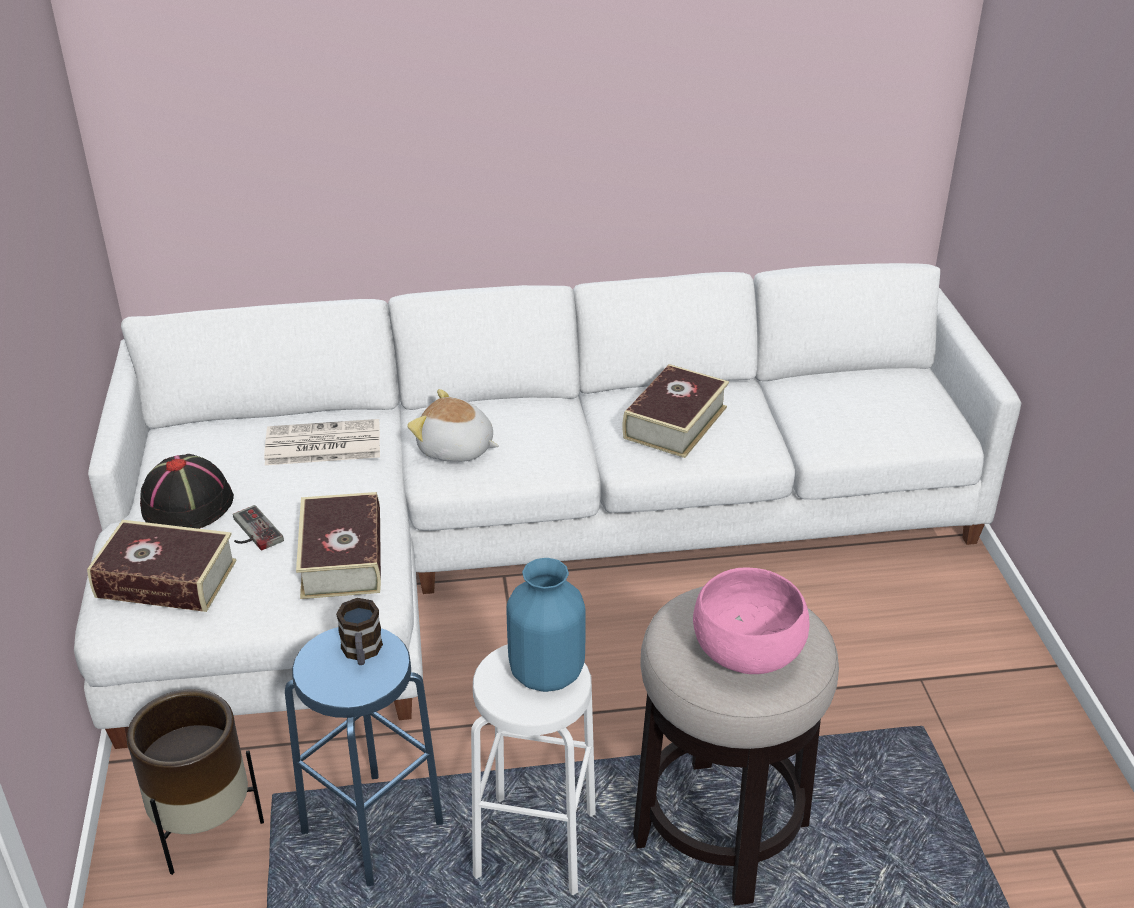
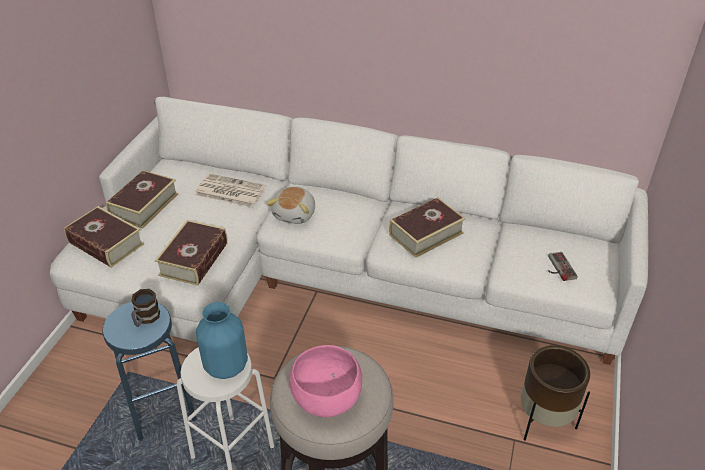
camera: 25 degrees right, 5 degrees up
brown planter [127,689,264,875] -> brown planter moved to [521,345,590,441]
black hat [140,454,234,529] -> book [106,170,178,228]
game controller [233,505,284,551] -> game controller moved to [548,252,578,281]
plush toy [407,389,499,462] -> plush toy turned 120 degrees counterclockwise [267,187,315,224]

